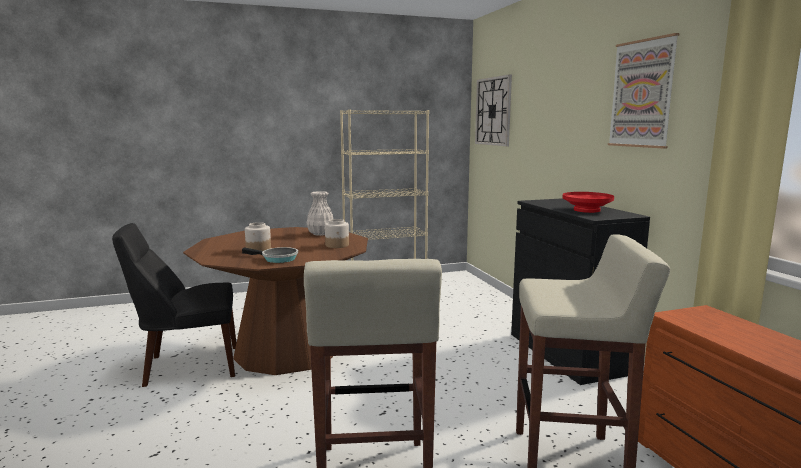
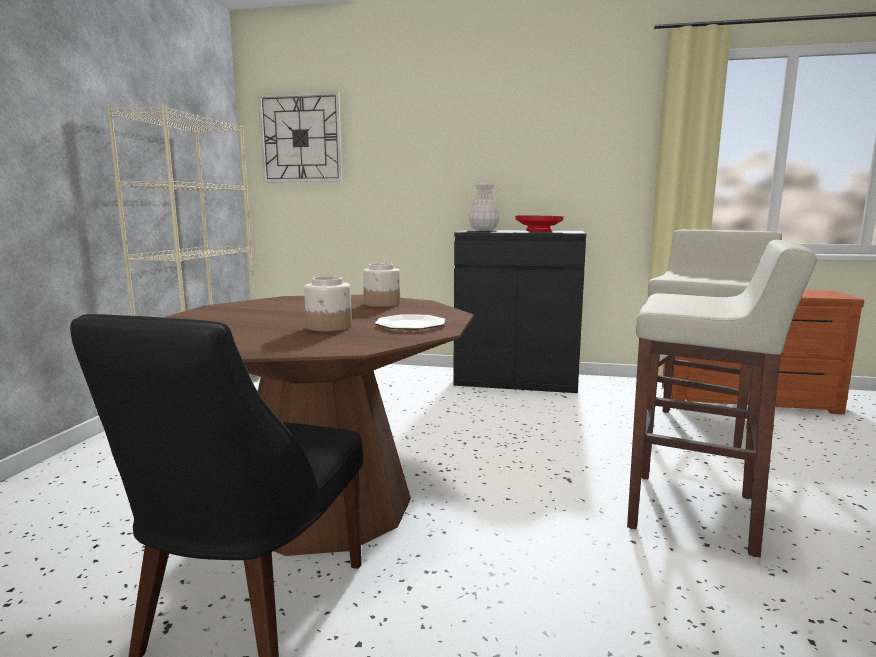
camera: 60 degrees left, 0 degrees up
frying pan [242,247,298,263] -> plate [375,314,446,330]
white vase [306,191,333,236] -> white vase moved to [469,184,499,231]
picture [608,33,679,149] -> none

